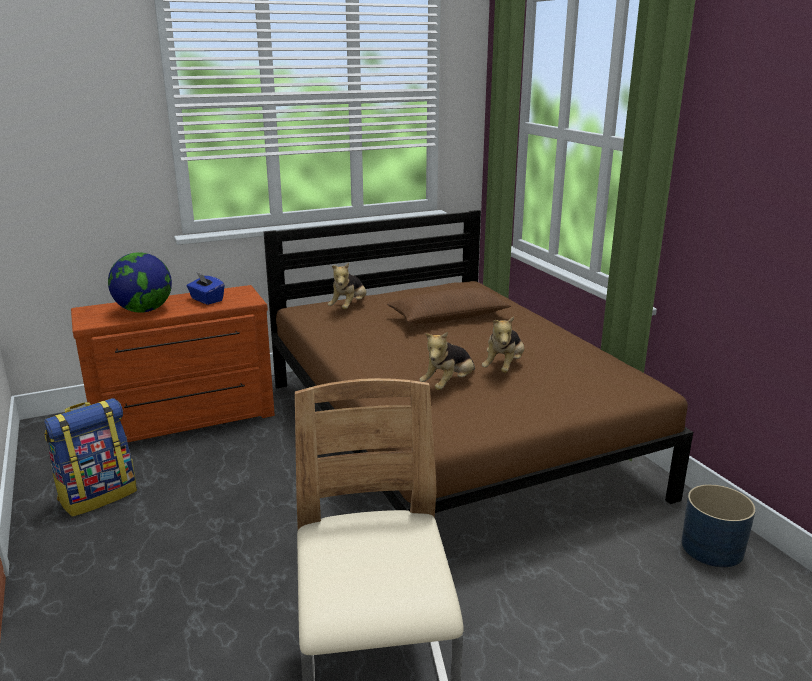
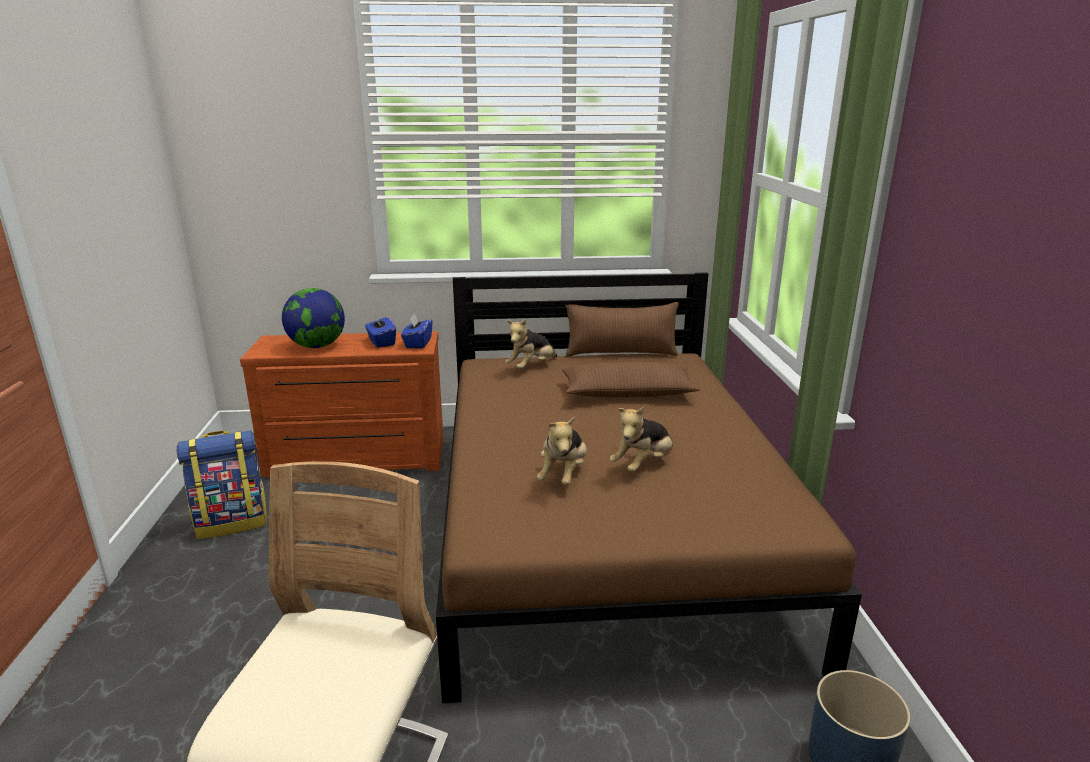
camera: 20 degrees right, 0 degrees up
plush toy [419,332,475,390] -> plush toy turned 45 degrees counterclockwise [537,416,587,486]
none -> blue tissue box [401,314,433,348]
none -> brown pillow [565,302,679,357]

